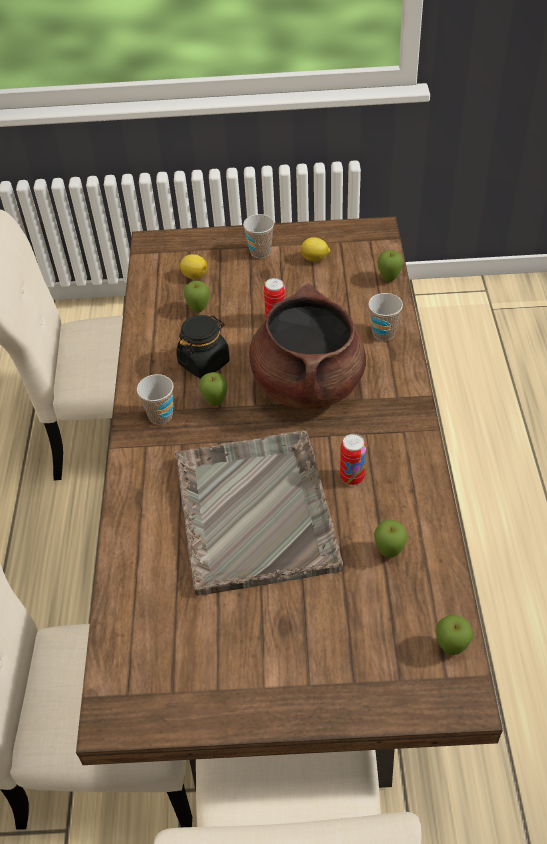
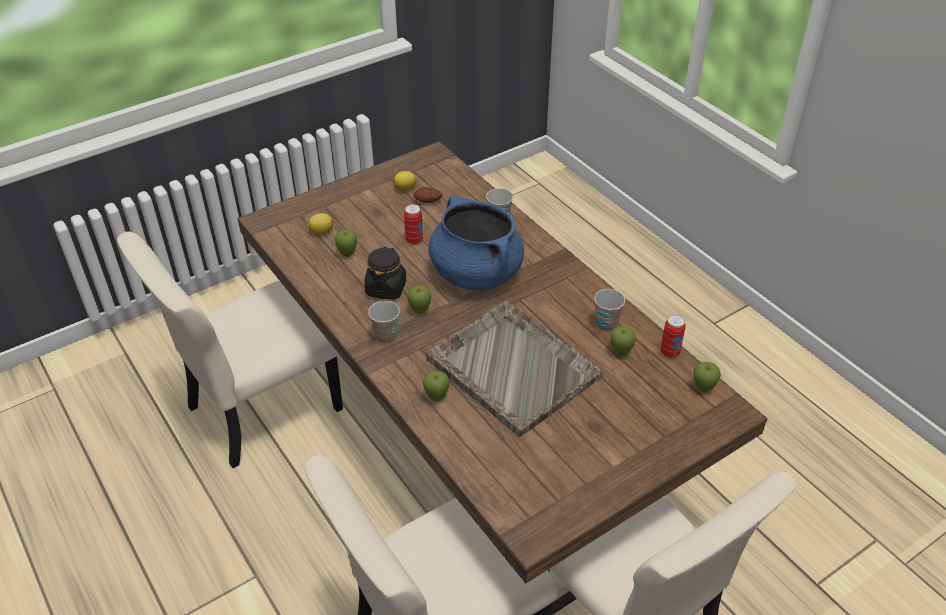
camera: 35 degrees left, 5 degrees down
cup [243,214,274,258] -> cup moved to [594,289,625,331]
brown cooking pot [249,284,366,409] -> blue cooking pot [429,195,524,290]
can [340,434,366,485] -> can moved to [660,314,686,358]
apple [377,250,403,282] -> apple moved to [423,371,450,401]
none -> potato [413,187,443,203]

